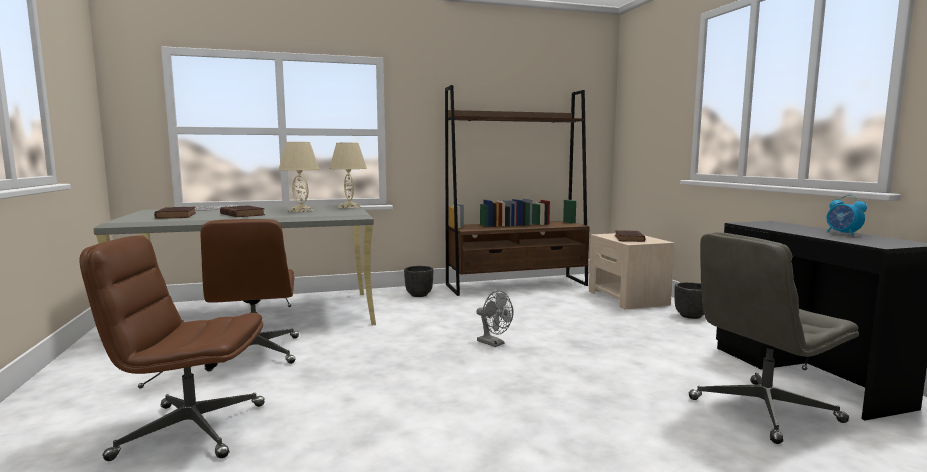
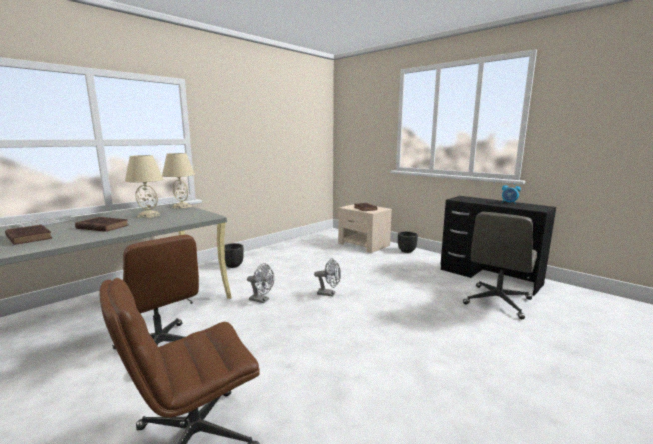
camera: 30 degrees left, 5 degrees up
brown bookcase [445,85,590,296] -> none
none -> grey fan [247,263,274,303]

